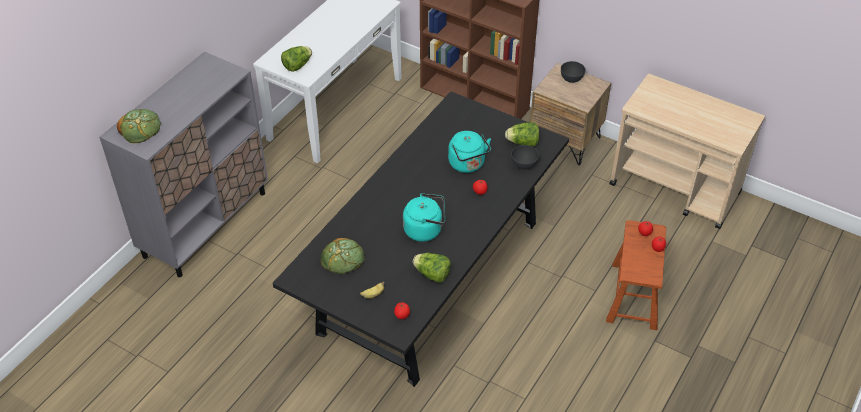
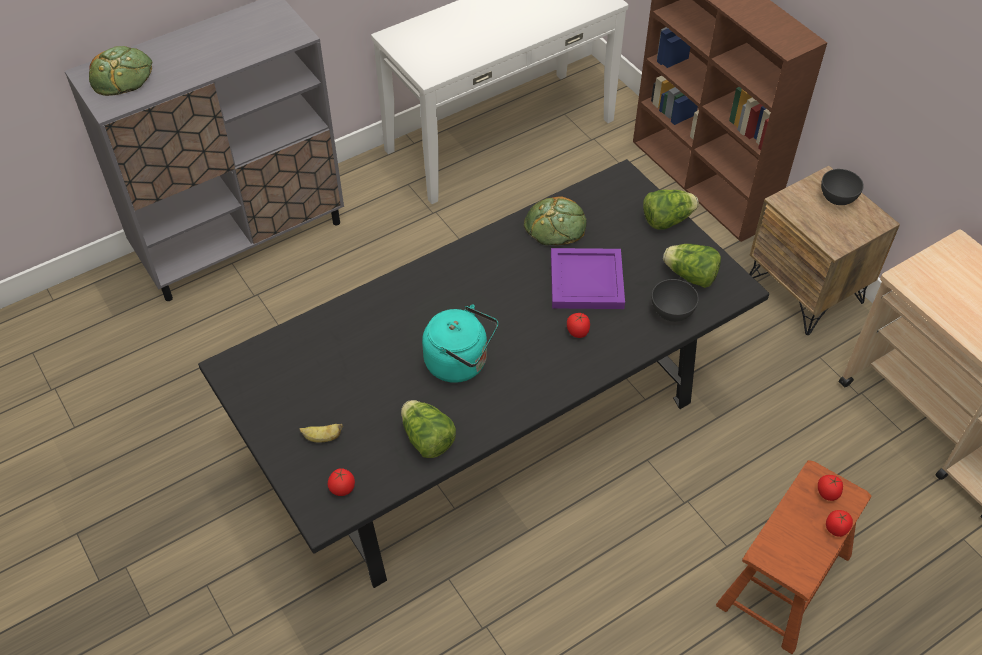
camera: 25 degrees right, 5 degrees up
lettuce [281,46,312,72] -> lettuce moved to [643,189,699,229]
bread [321,238,364,274] -> bread moved to [524,196,587,245]
turquoise kettle [448,131,491,173] -> purple tray [551,248,625,309]

